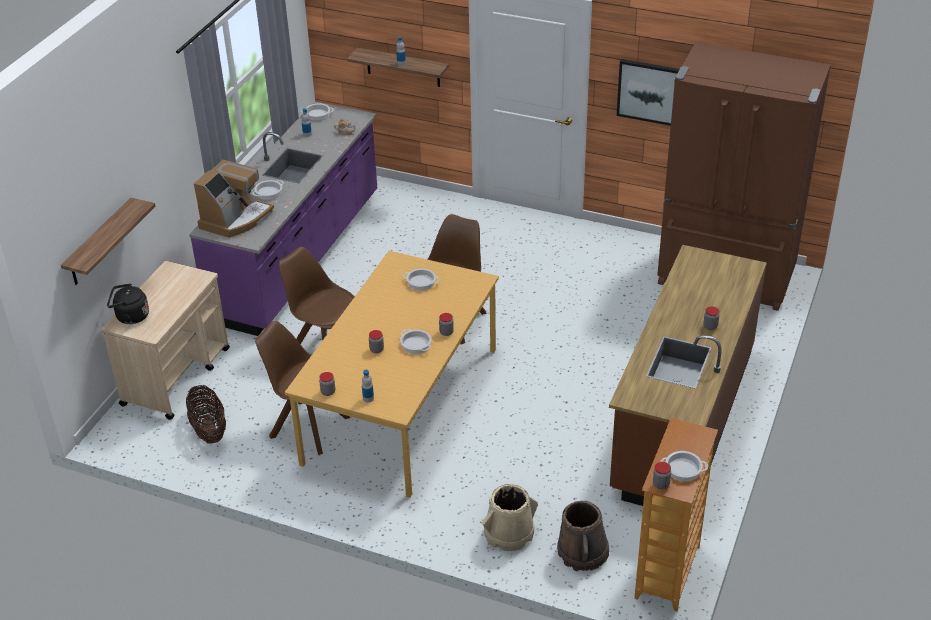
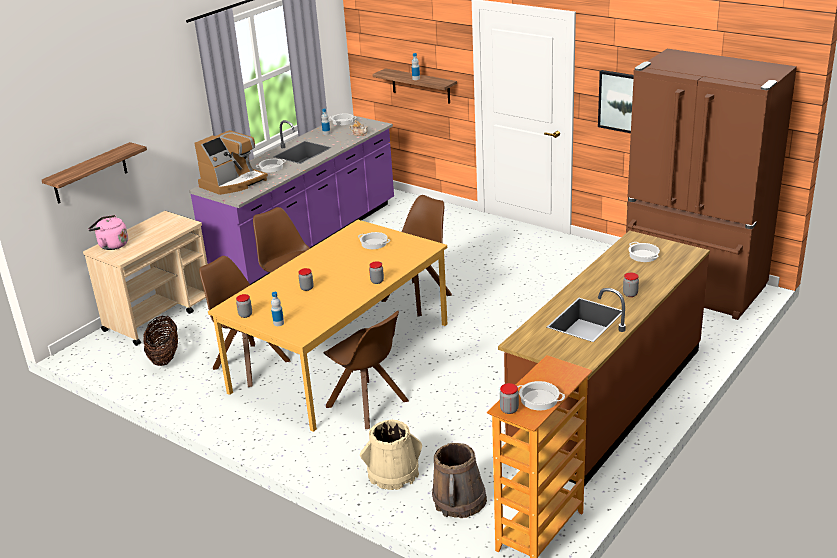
camera: 15 degrees right, 10 degrees down
black kettle [107,283,149,324] -> pink kettle [88,215,128,250]
cooking pot [400,329,431,354] -> cooking pot moved to [628,242,660,262]
none -> brown chair [324,311,409,429]

